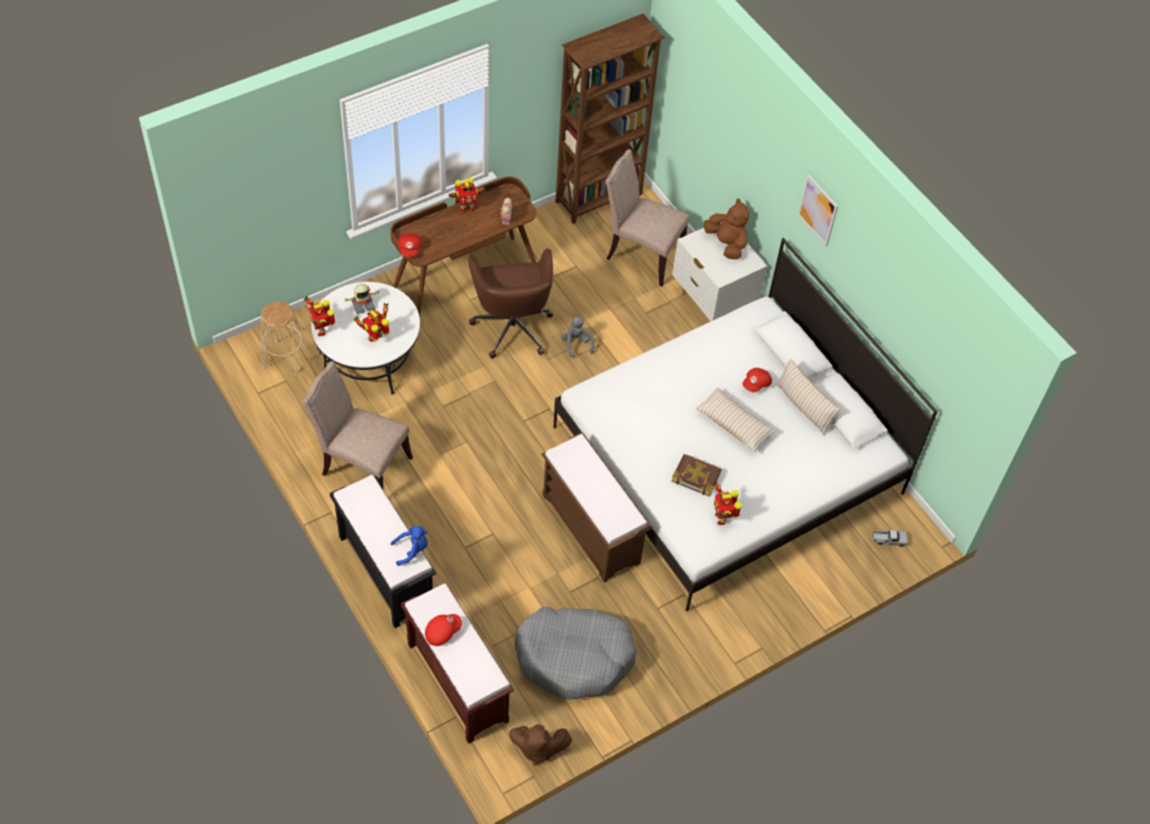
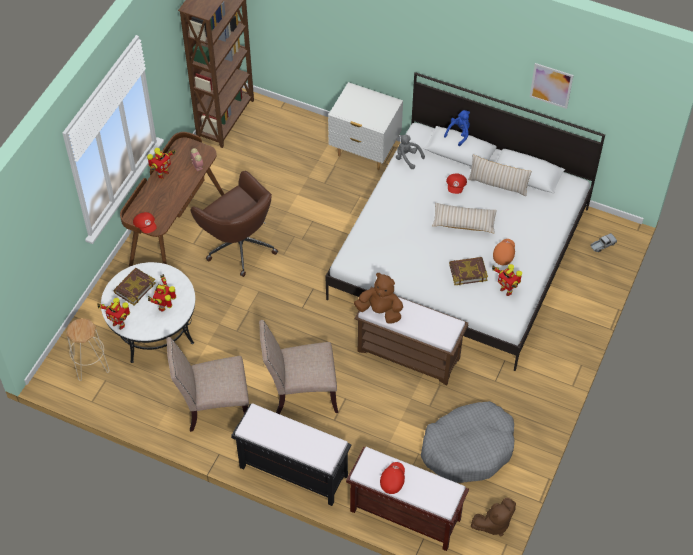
camera: 30 degrees left, 0 degrees up
toy robot [343,284,381,314] -> book [113,268,156,305]
blue plush toy [390,526,428,566] -> blue plush toy moved to [444,110,470,146]
grey plush toy [561,315,594,358] -> grey plush toy moved to [396,135,425,169]
beige chair [606,149,690,287] -> beige chair moved to [259,320,338,414]
brown plush toy [704,198,749,260] -> brown plush toy moved to [354,273,403,324]
picture [798,174,838,246] -> picture moved to [530,63,574,109]
none -> orange cap [493,239,515,265]

